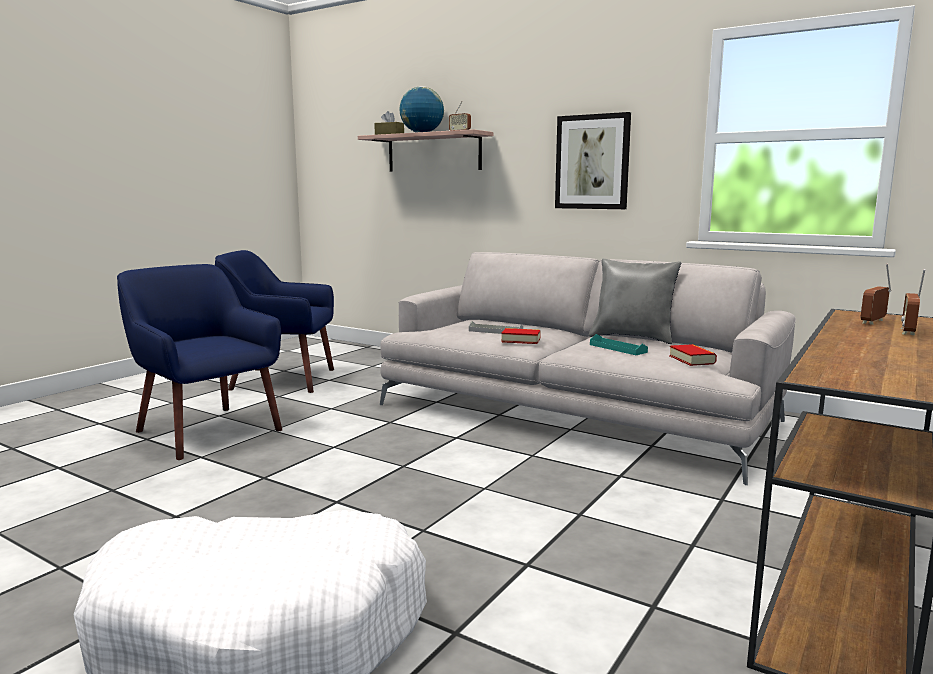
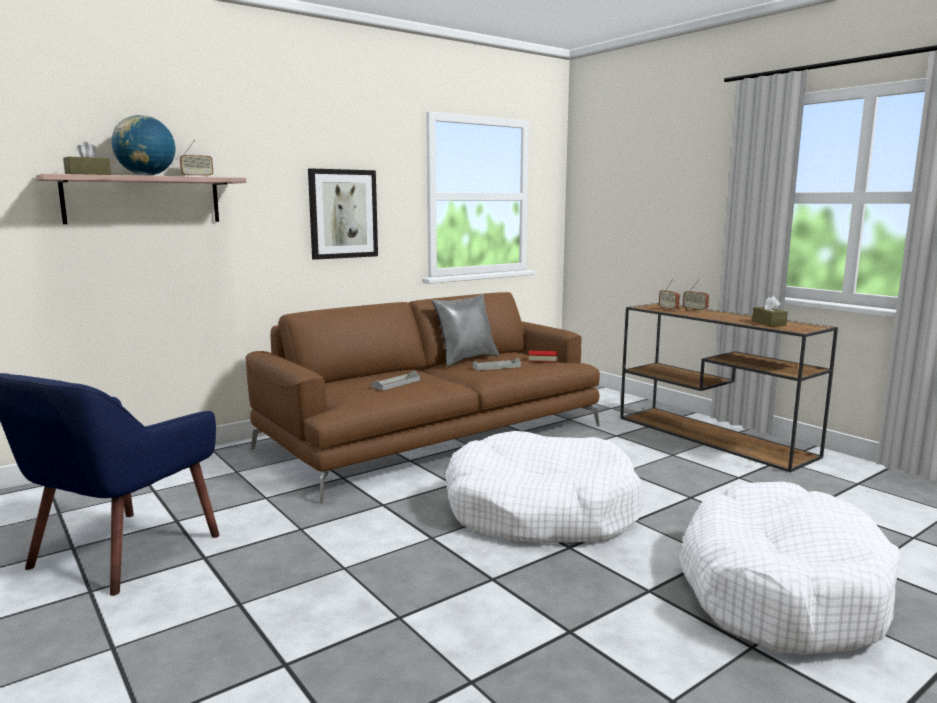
camera: 70 degrees left, 0 degrees up
blue armchair [117,264,282,460] -> none
grey sofa [380,252,796,485] -> brown sofa [245,292,600,504]
book [501,328,541,344] -> none
turquoise tray [590,334,648,355] -> grey tray [473,358,521,371]
none -> white dog bed [445,431,642,543]
none -> brown tissue box [752,296,788,326]

